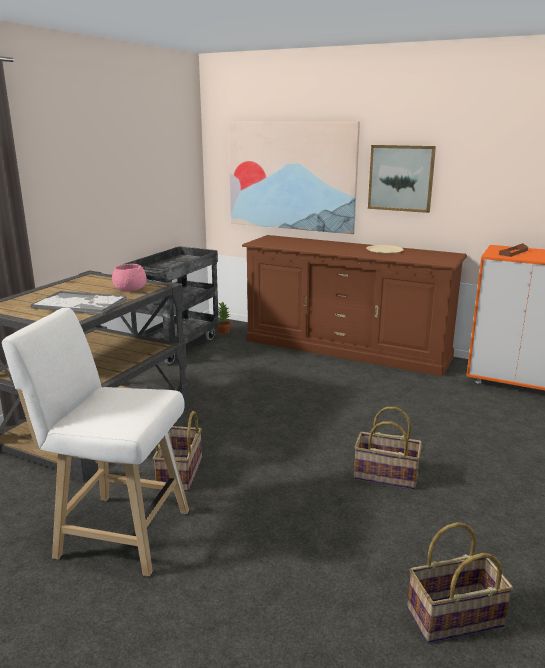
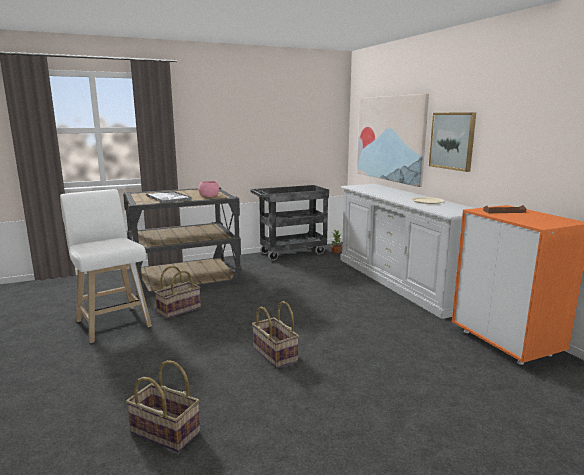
camera: 40 degrees right, 5 degrees down
brown cabinet [242,235,467,377] -> white cabinet [340,184,474,319]

